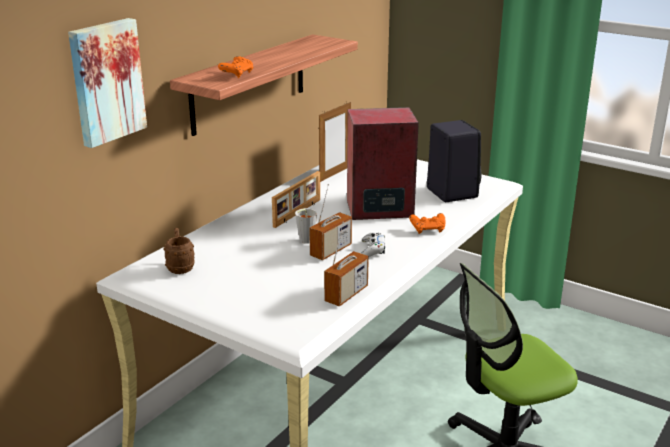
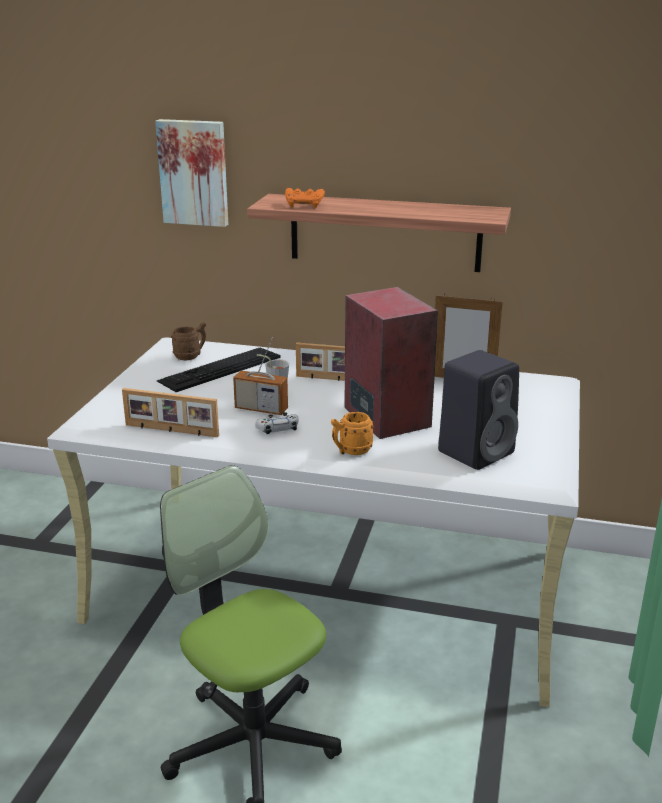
camera: 70 degrees right, 0 degrees up
radio [324,222,369,306] -> picture frame [122,388,219,437]
orange game controller [409,213,445,234] -> orange mug [331,412,374,455]
none -> keyboard [157,348,281,392]

